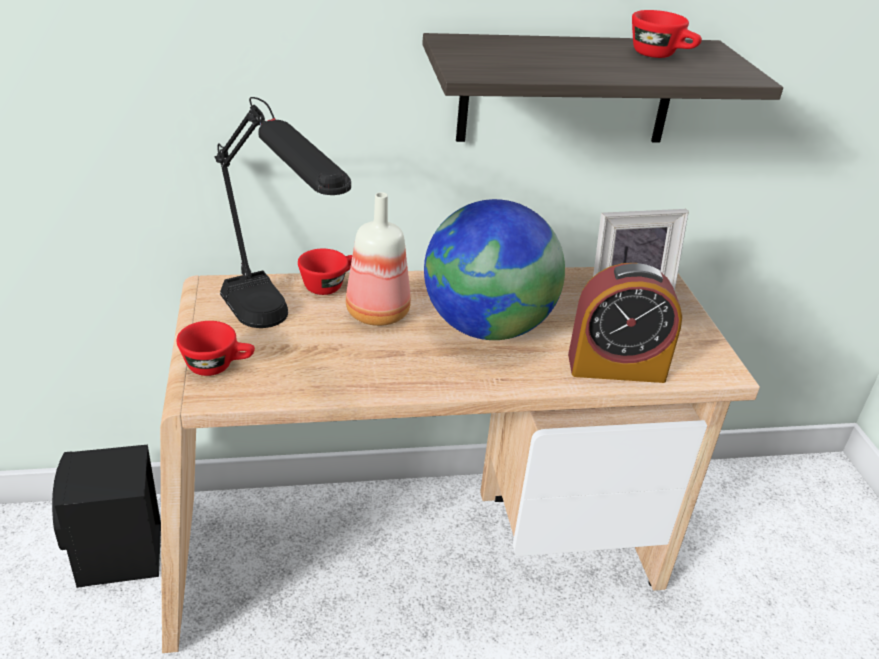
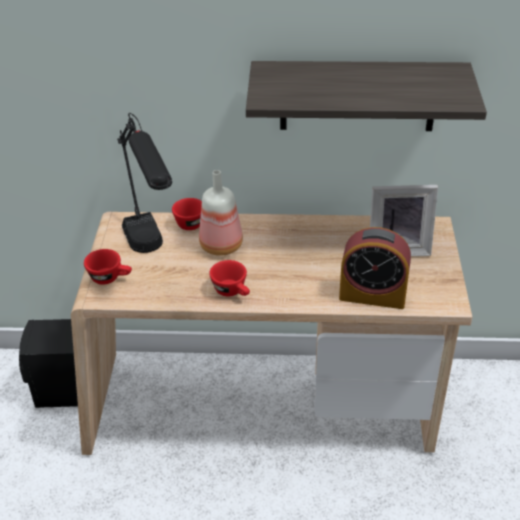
camera: 15 degrees right, 5 degrees up
globe [424,199,565,340] -> none
red cup [632,10,702,58] -> red cup moved to [209,260,250,297]

